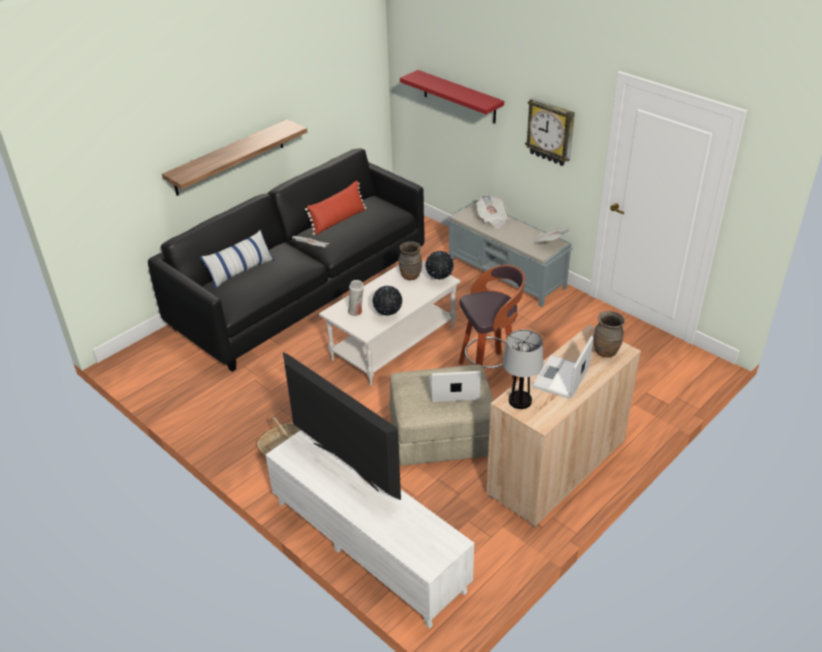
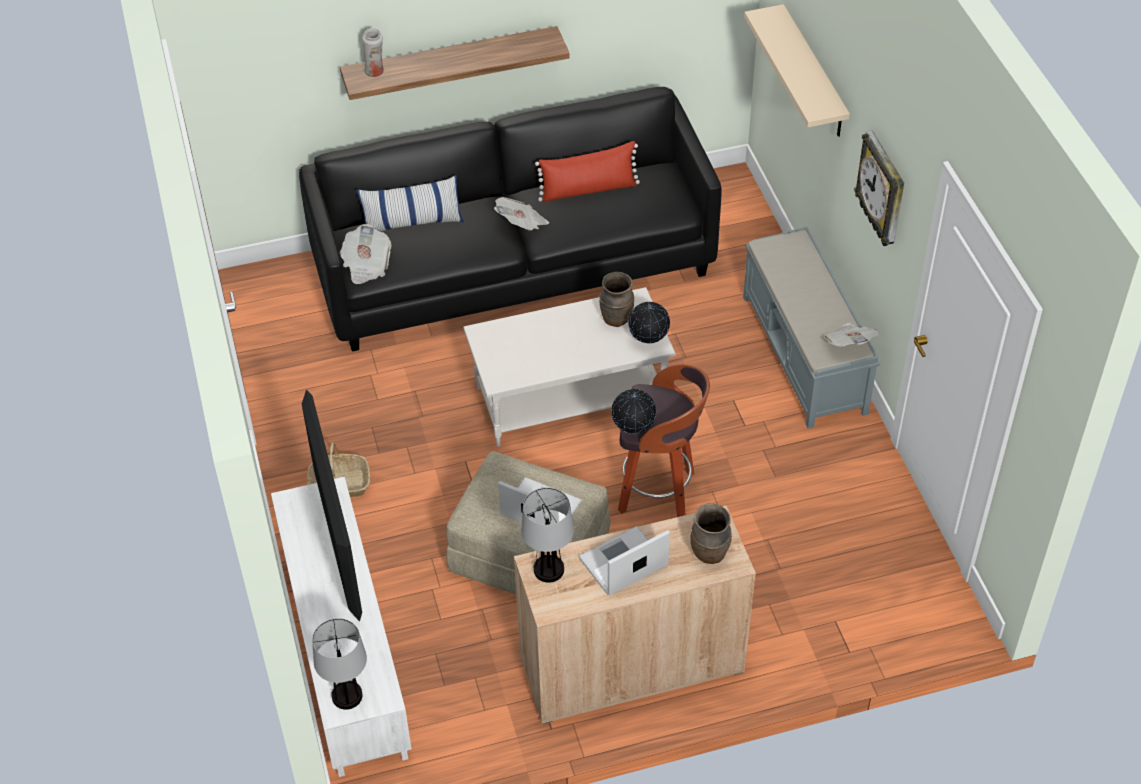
camera: 30 degrees right, 10 degrees up
white vase [348,280,364,316] -> white vase moved to [362,28,384,77]
globe [373,285,402,316] -> globe moved to [611,389,656,434]
red shelf [400,70,504,123] -> beige shelf [744,4,850,137]
newspaper [476,195,510,229] -> newspaper moved to [340,224,392,284]
none -> table lamp [312,618,367,710]

